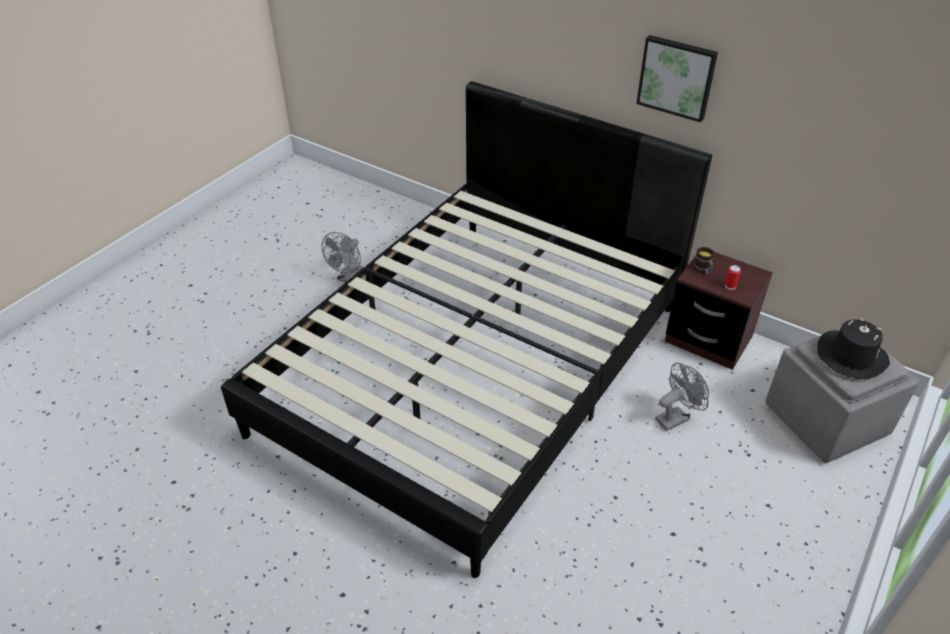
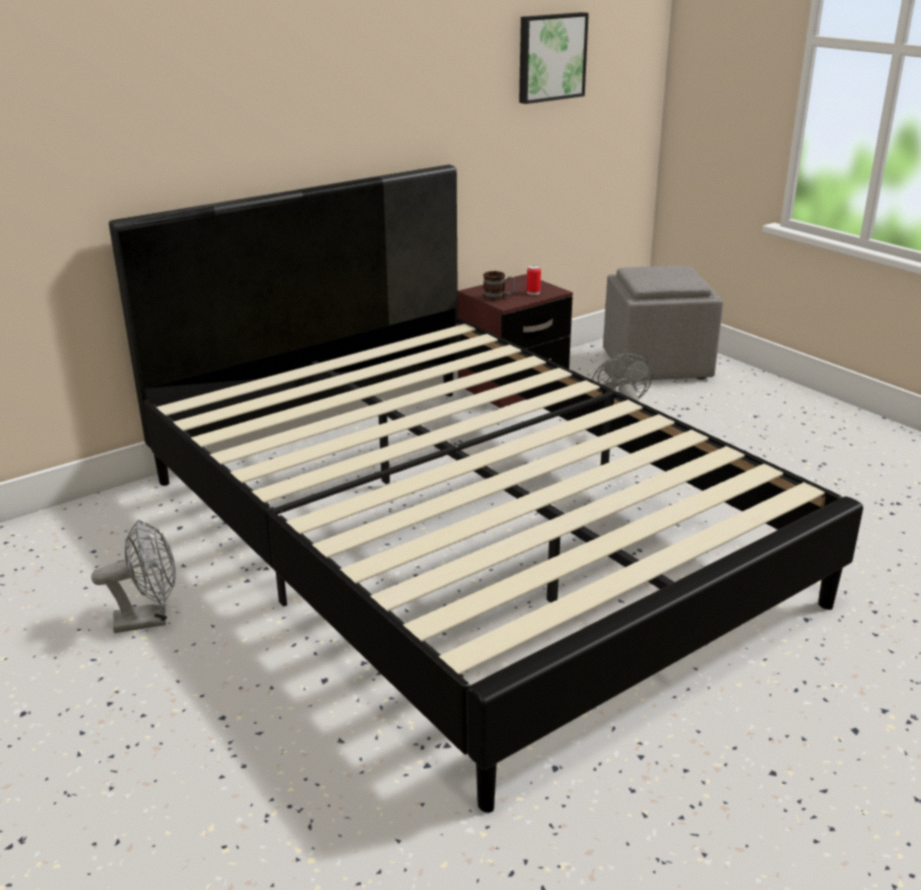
camera: 70 degrees left, 15 degrees down
grey fan [321,232,363,282] -> grey fan turned 60 degrees counterclockwise [91,520,176,633]
picture [636,35,718,123] -> picture moved to [519,12,589,104]
black hat [817,318,890,379] -> none

